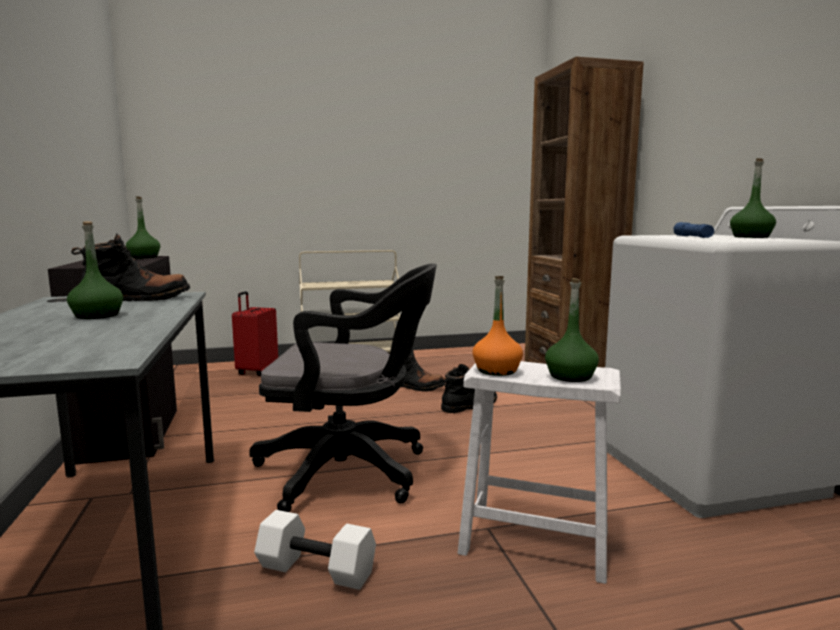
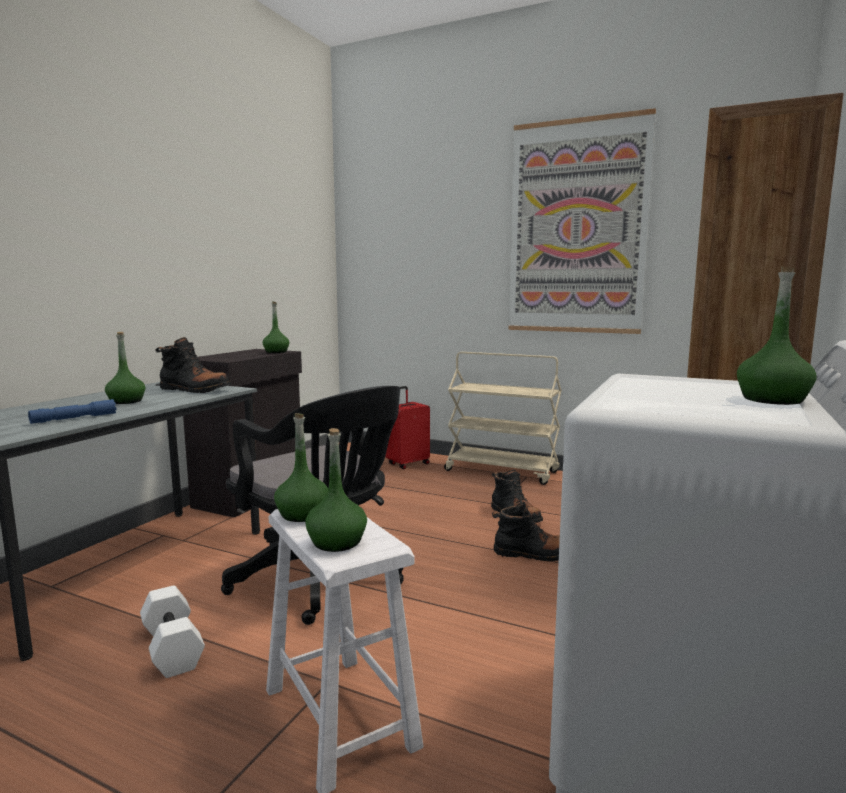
camera: 40 degrees right, 0 degrees up
orange bottle [472,276,523,376] -> green bottle [274,413,328,522]
blue flashlight [673,222,714,238] -> blue flashlight moved to [28,399,116,424]
none -> picture [508,108,656,334]

